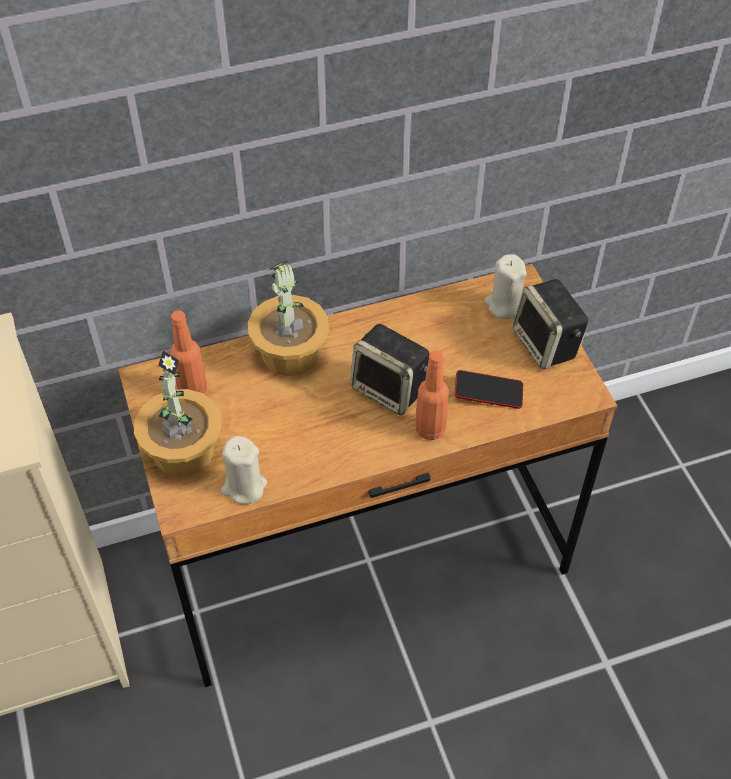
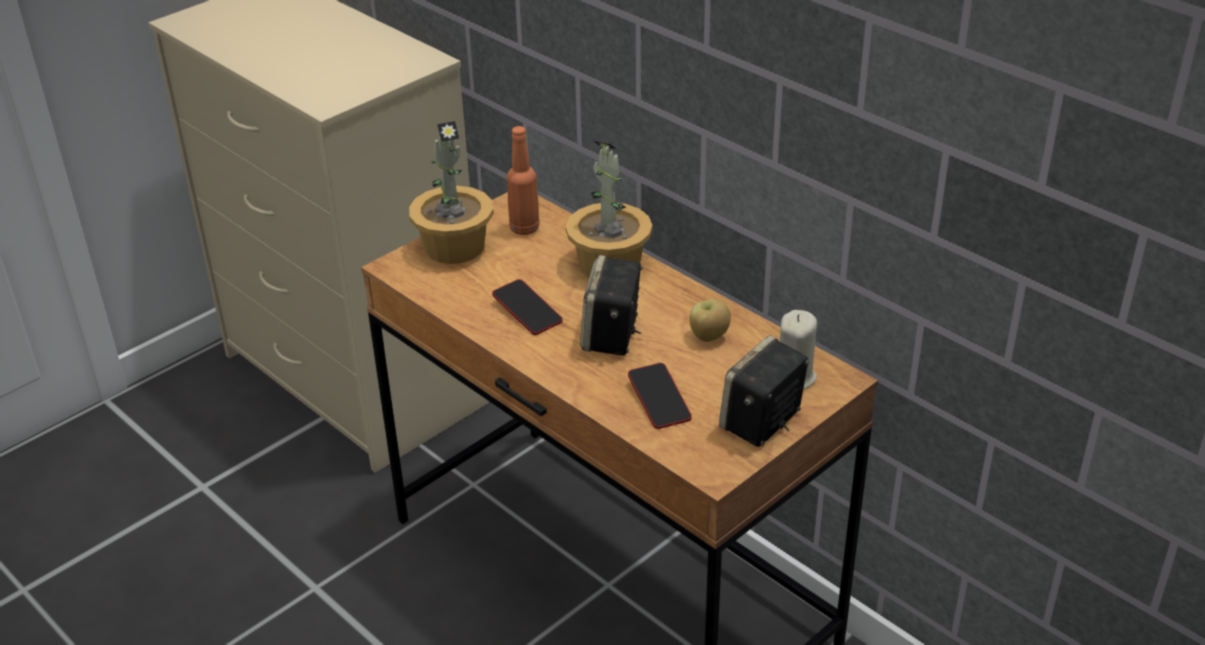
camera: 65 degrees right, 15 degrees down
beige candle [221,436,267,504] -> none
orange bottle [415,351,449,440] -> none
none -> phone [492,279,562,335]
none -> apple [689,299,731,342]

